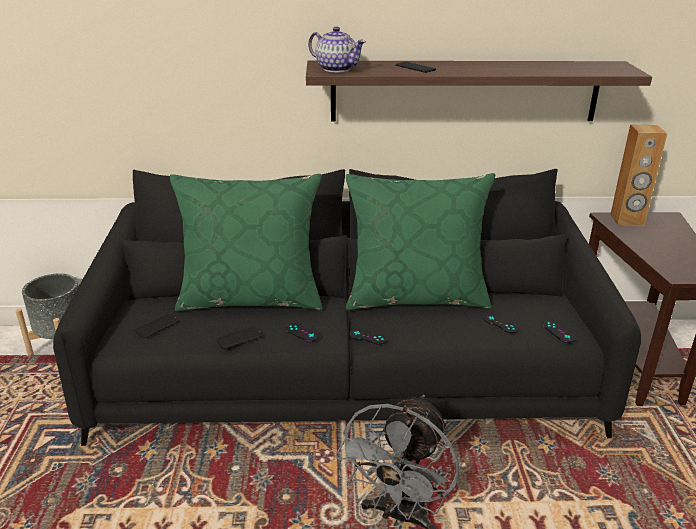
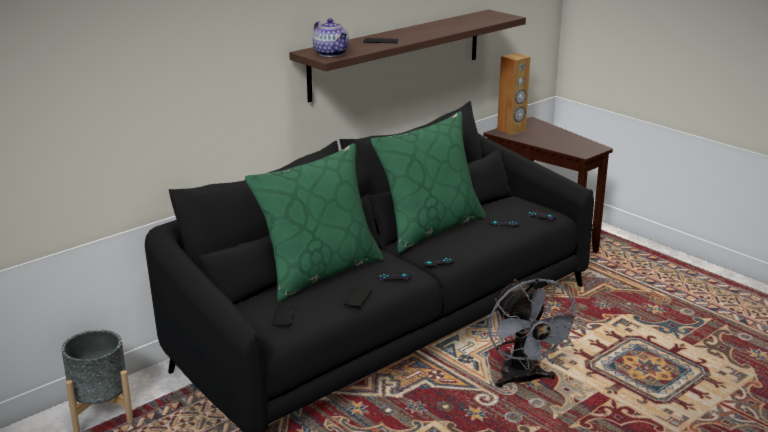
camera: 40 degrees left, 5 degrees down
teapot [308,27,366,72] -> teapot turned 60 degrees clockwise [313,18,349,57]

